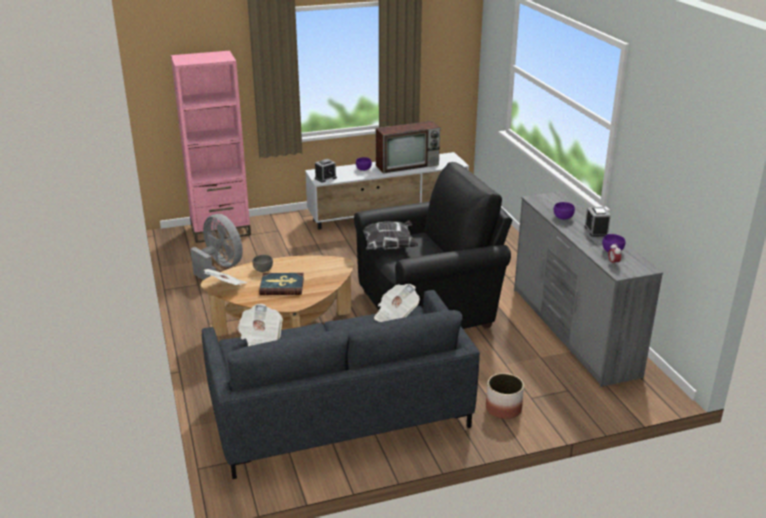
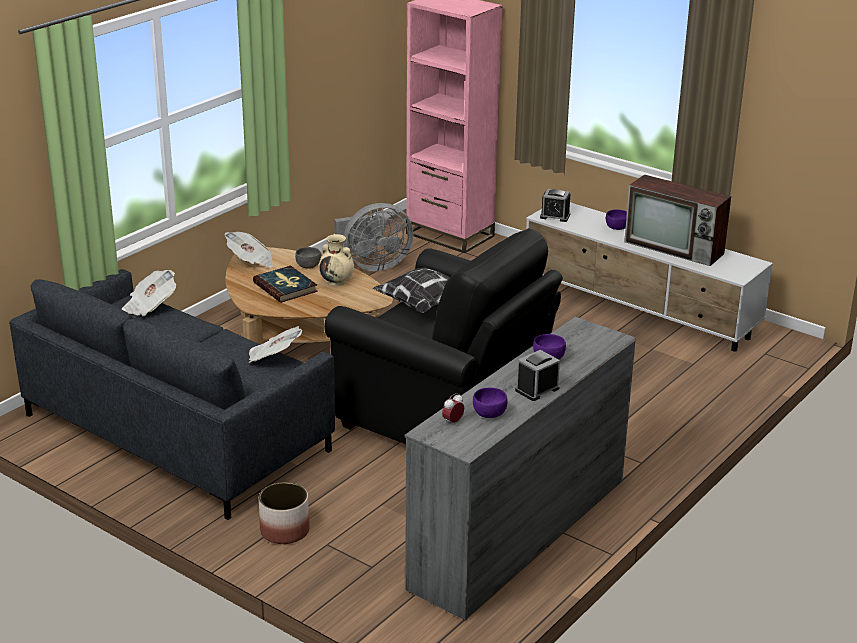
camera: 55 degrees right, 0 degrees up
grey fan [190,214,243,280] -> grey fan turned 60 degrees clockwise [334,203,413,271]
none -> beige vase [319,234,354,286]

